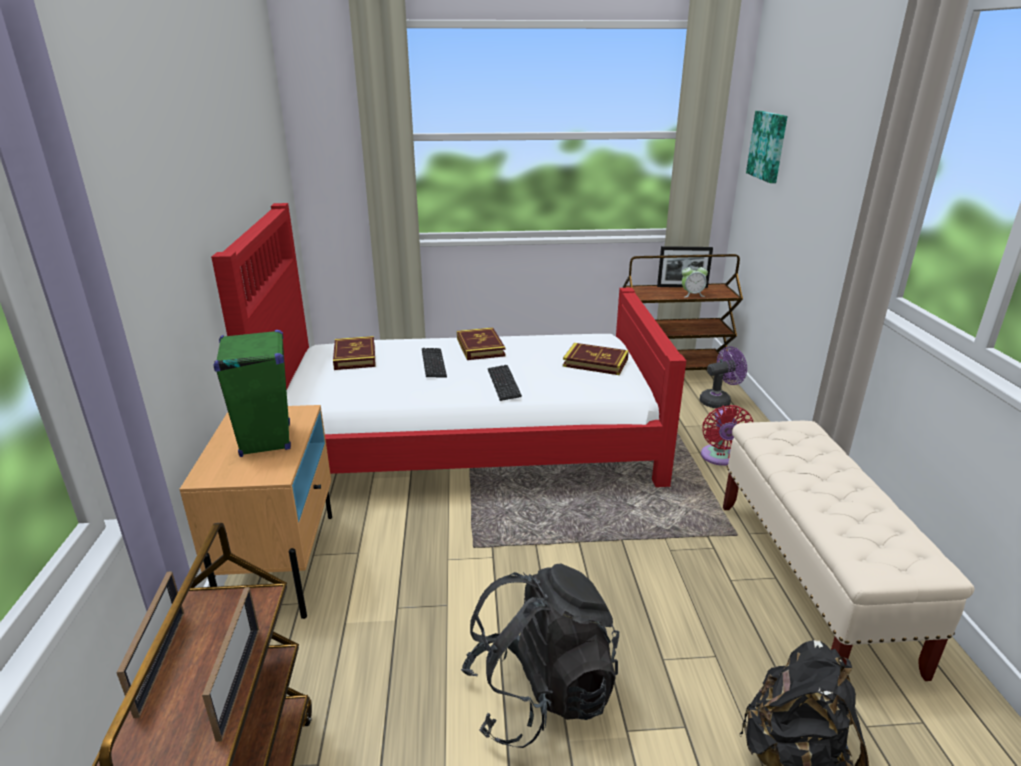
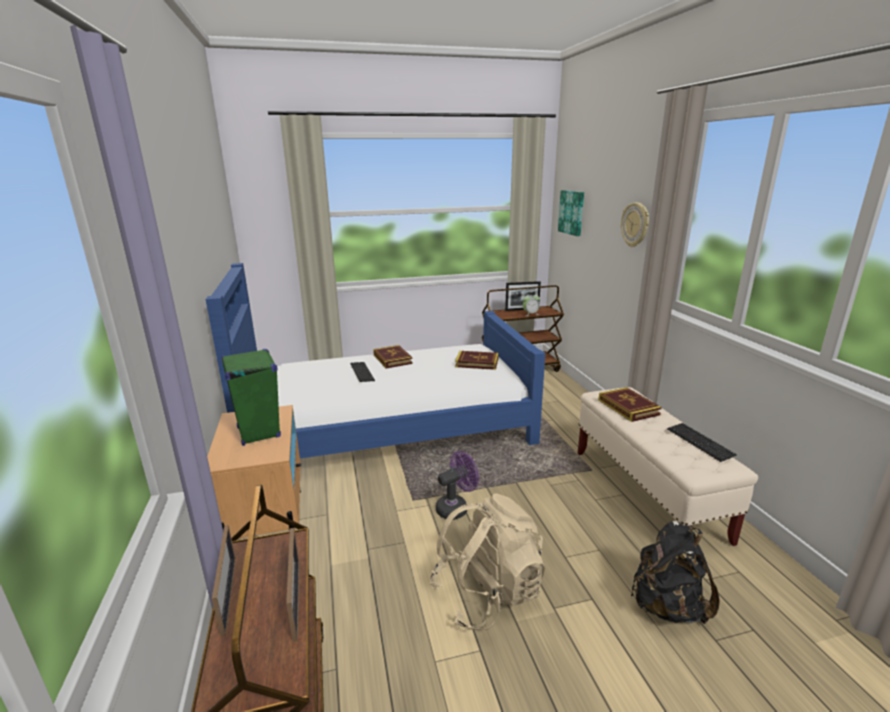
camera: 10 degrees left, 5 degrees down
red bed [211,203,686,487] -> blue bed [206,263,545,458]
book [333,336,376,370] -> book moved to [599,387,662,422]
black backpack [461,563,619,748] -> beige backpack [429,493,545,630]
keyboard [488,365,522,401] -> keyboard moved to [667,423,737,462]
purple fan [700,346,747,408] -> purple fan moved to [436,451,479,520]
red fan [701,405,753,466] -> none
none -> wall clock [621,202,649,247]

